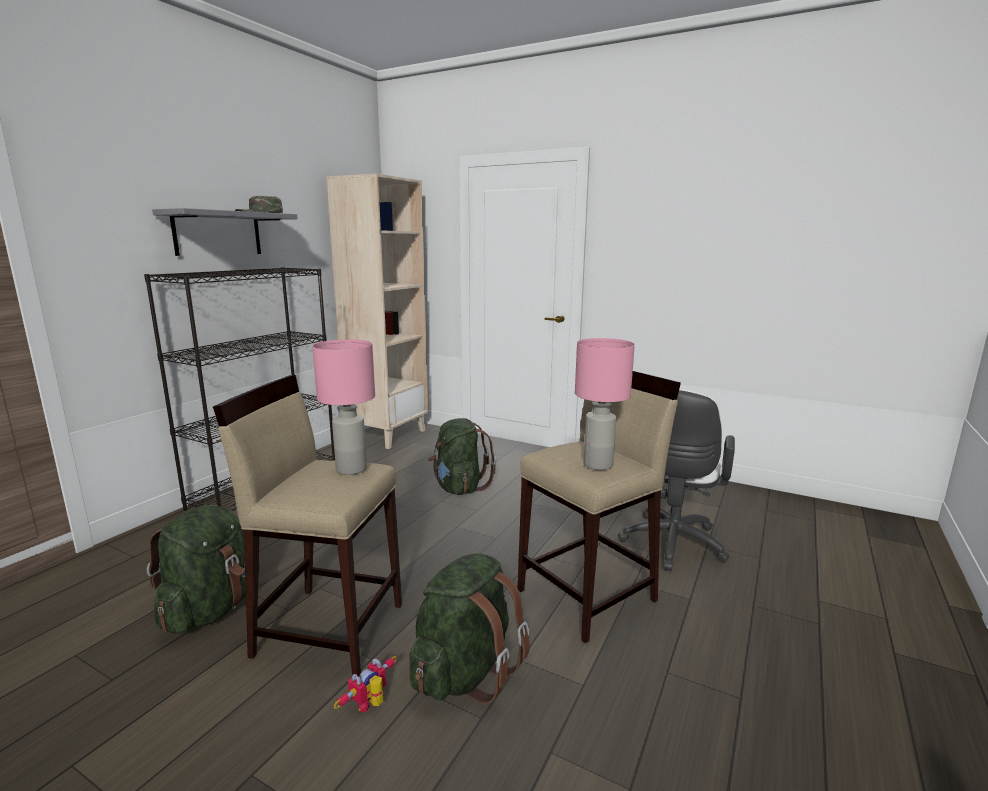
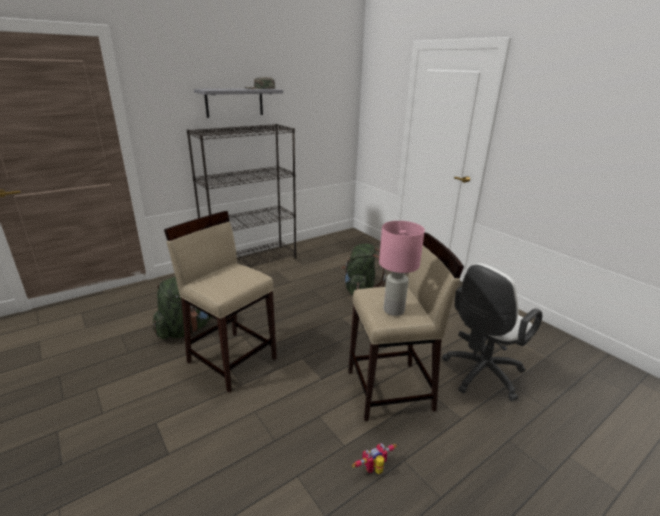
camera: 25 degrees right, 10 degrees up
pink table lamp [312,339,375,475] -> none
beige bookcase [326,173,428,449] -> none
toy robot [334,656,397,712] -> toy robot moved to [352,443,396,474]
green backpack [410,553,530,704] -> none

